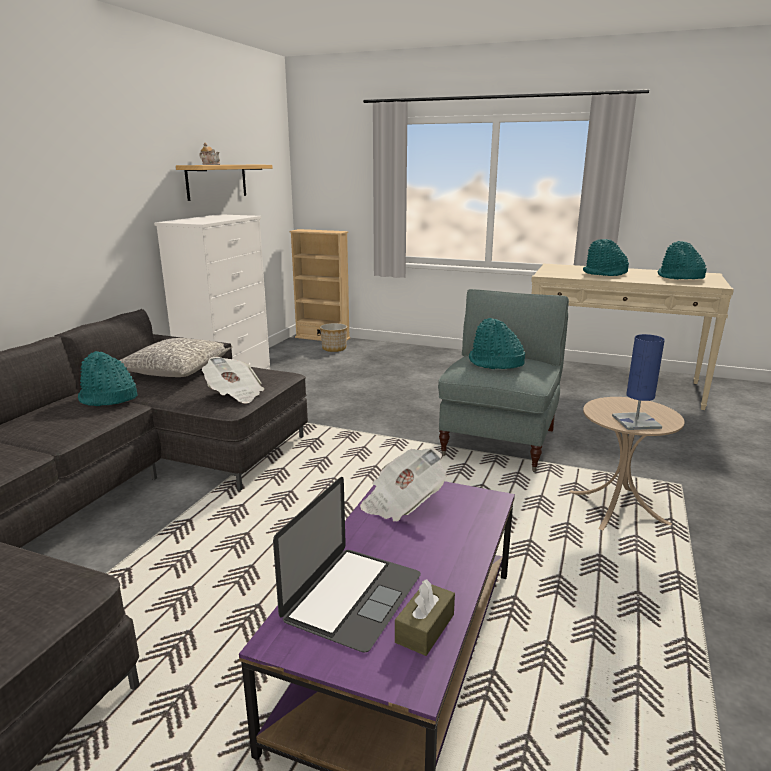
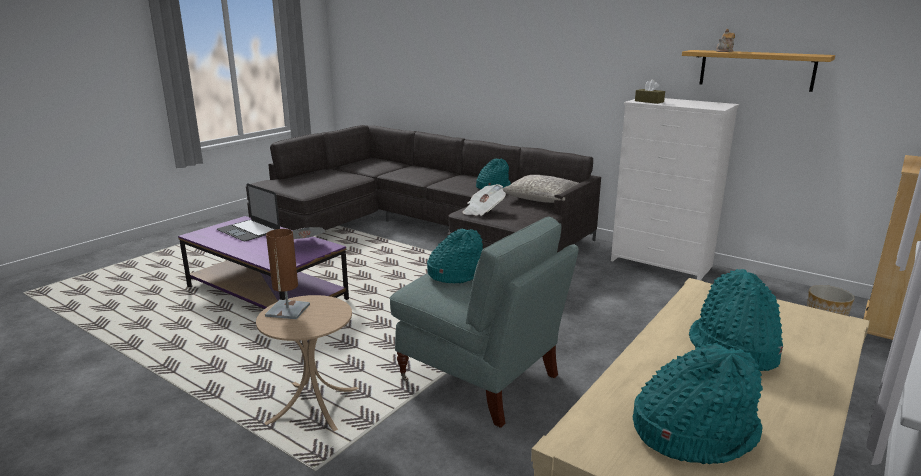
camera: 105 degrees right, 0 degrees up
brown tissue box [395,579,455,656] -> brown tissue box moved to [635,80,665,104]
blue table lamp [612,334,665,430] -> brown table lamp [265,229,310,319]

